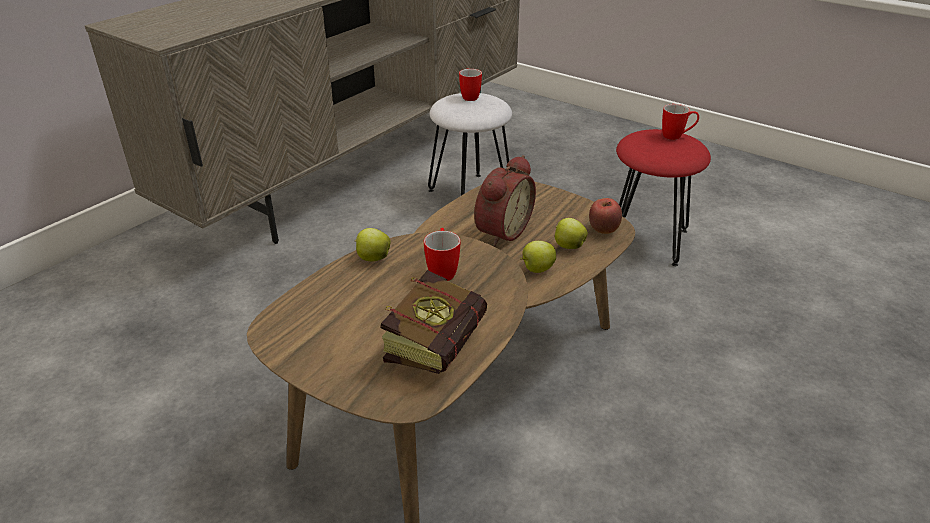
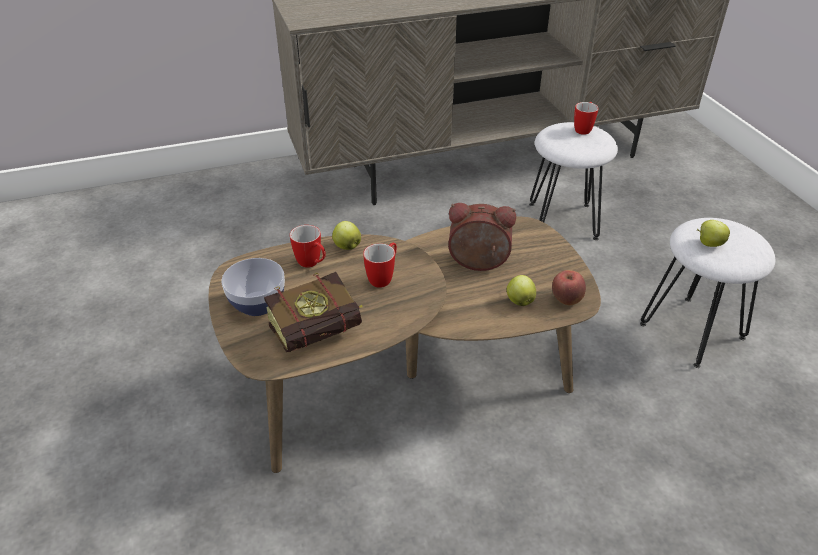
camera: 35 degrees right, 5 degrees up
alarm clock [474,155,536,247] -> alarm clock turned 150 degrees counterclockwise [448,203,516,271]
apple [520,241,556,273] -> apple moved to [697,220,730,247]
red stool [616,129,711,266] -> white stool [640,218,775,368]
mug [662,104,699,140] -> mug moved to [290,225,326,268]
none -> bowl [221,258,285,316]

